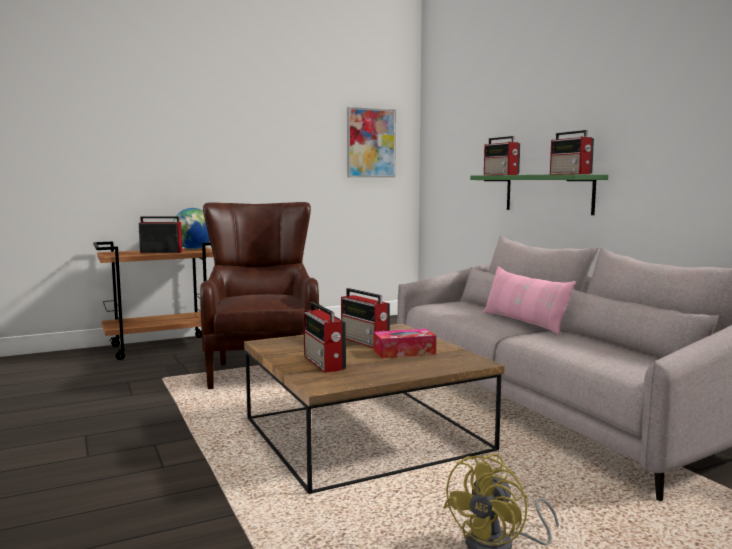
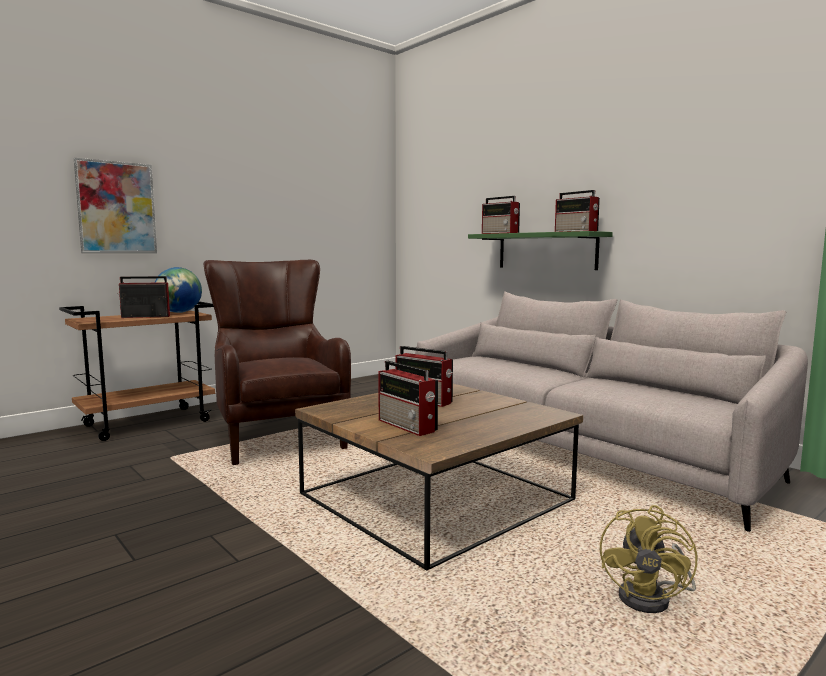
camera: 15 degrees left, 0 degrees up
picture [347,107,396,178] -> picture moved to [74,158,157,253]
tissue box [373,329,436,358] -> none
pink pillow [483,266,576,335] -> none

